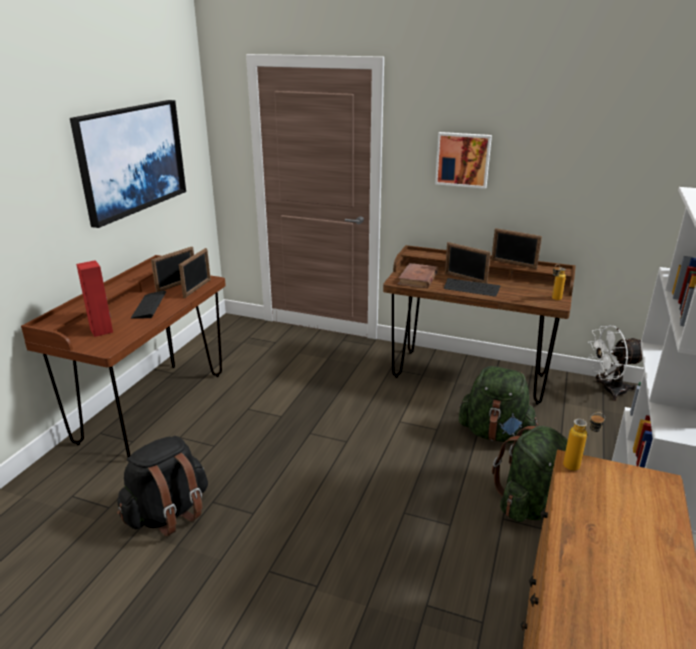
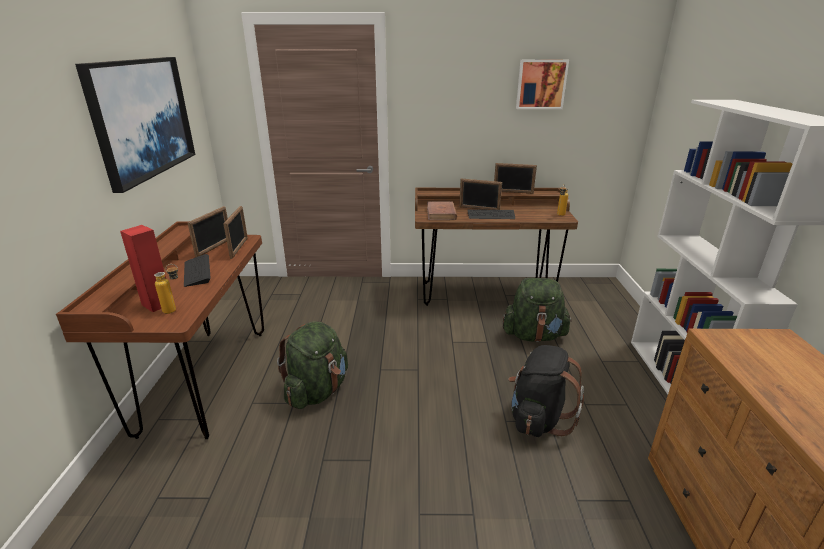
camera: 20 degrees left, 0 degrees up
black backpack [117,436,208,536] -> black backpack moved to [508,345,584,437]
picture [435,132,492,189] -> picture moved to [516,60,569,109]
green backpack [492,426,568,522] -> green backpack moved to [277,322,348,409]
bottle [563,412,605,471] -> bottle moved to [154,264,178,314]
white fan [588,326,642,401] -> none

